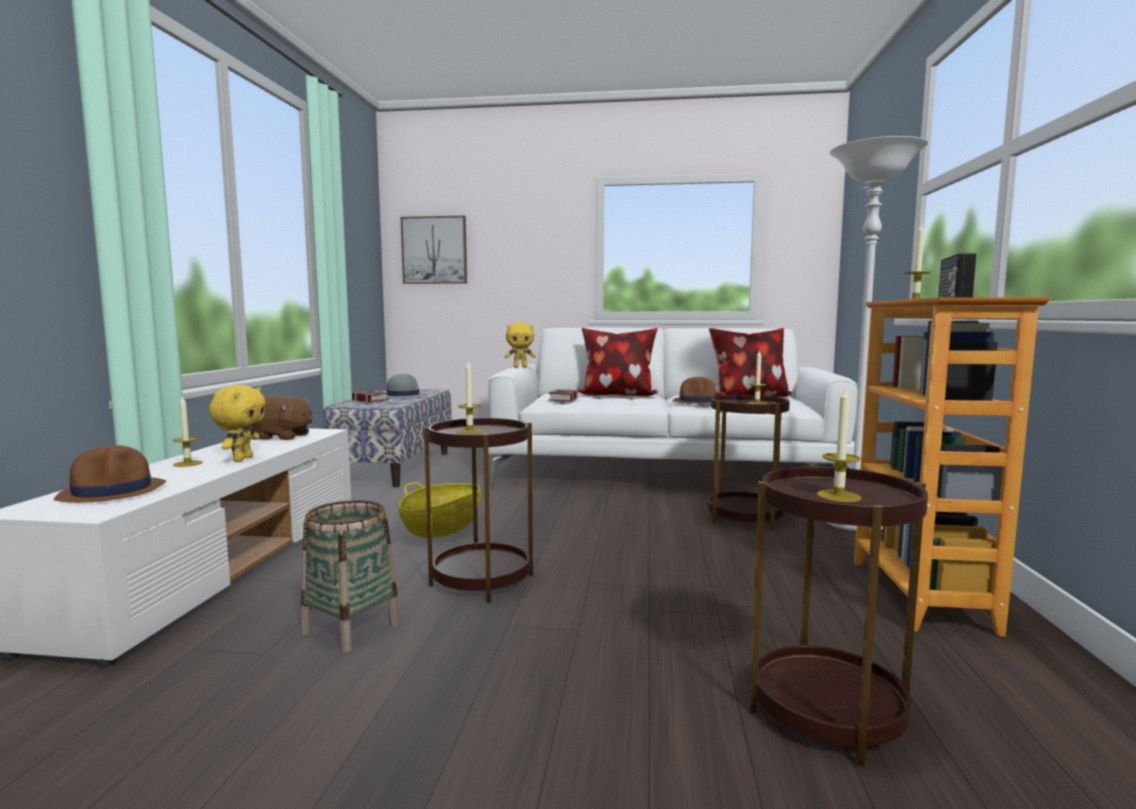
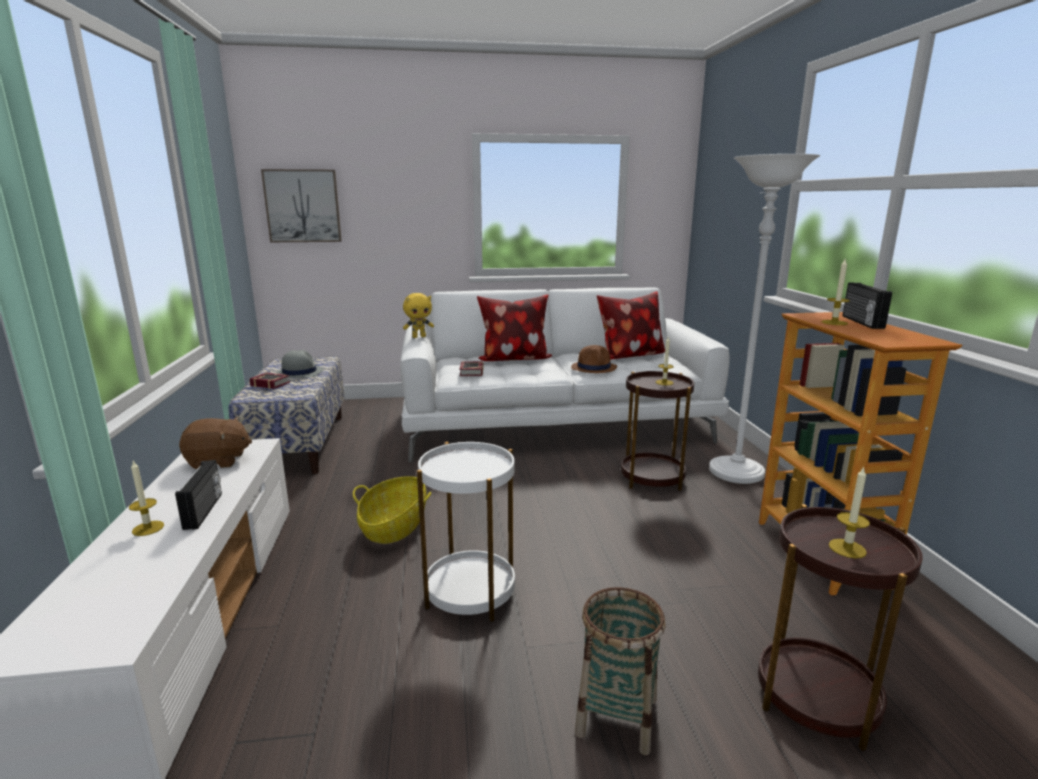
camera: 15 degrees left, 10 degrees up
brown hat [54,445,166,503] -> none
yellow plush toy [209,385,266,461] -> radio [175,460,222,530]
basket [301,500,400,652] -> basket moved to [575,587,665,755]
brown side table [424,417,533,603] -> white side table [417,442,515,622]
candle [457,361,483,434] -> none

